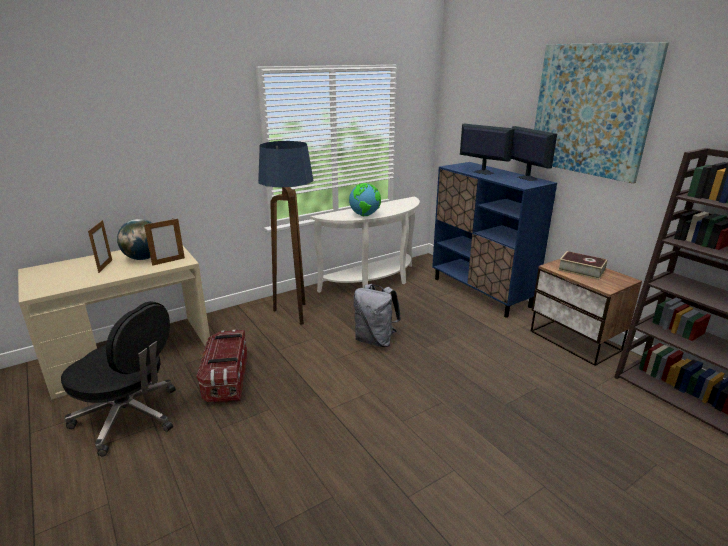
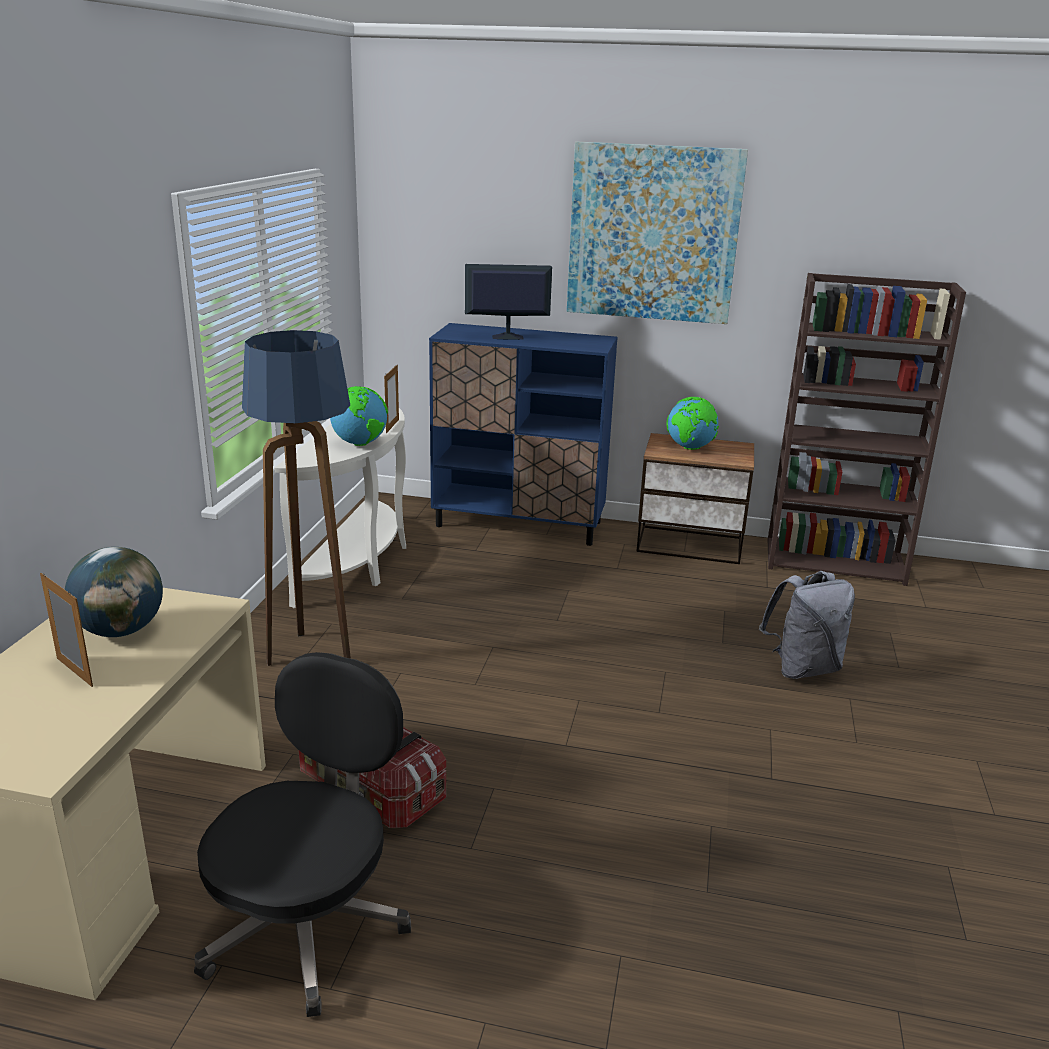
camera: 45 degrees left, 0 degrees up
black office chair [61,301,176,456] -> black office chair turned 45 degrees counterclockwise [194,652,411,1017]
picture frame [144,219,185,266] -> picture frame moved to [384,365,399,433]
grey backpack [354,284,401,347] -> grey backpack moved to [759,571,855,679]
monitor [511,126,557,181] -> none
book [558,251,607,280] -> globe [666,397,719,450]

